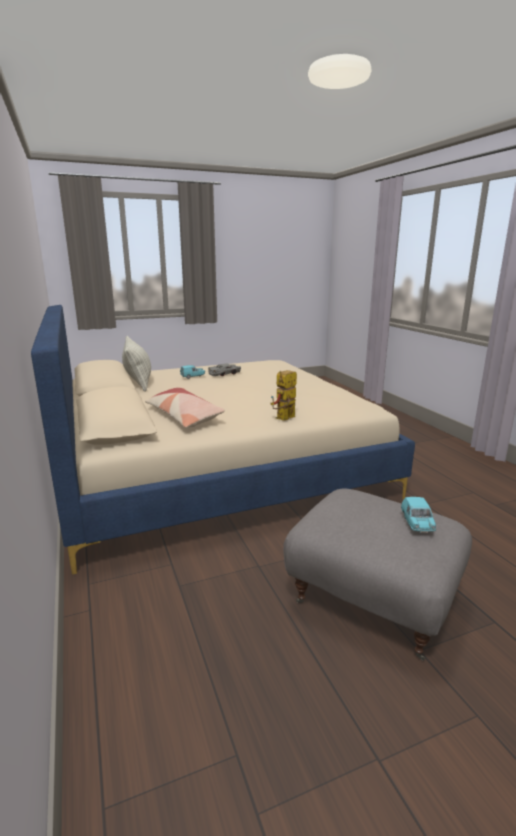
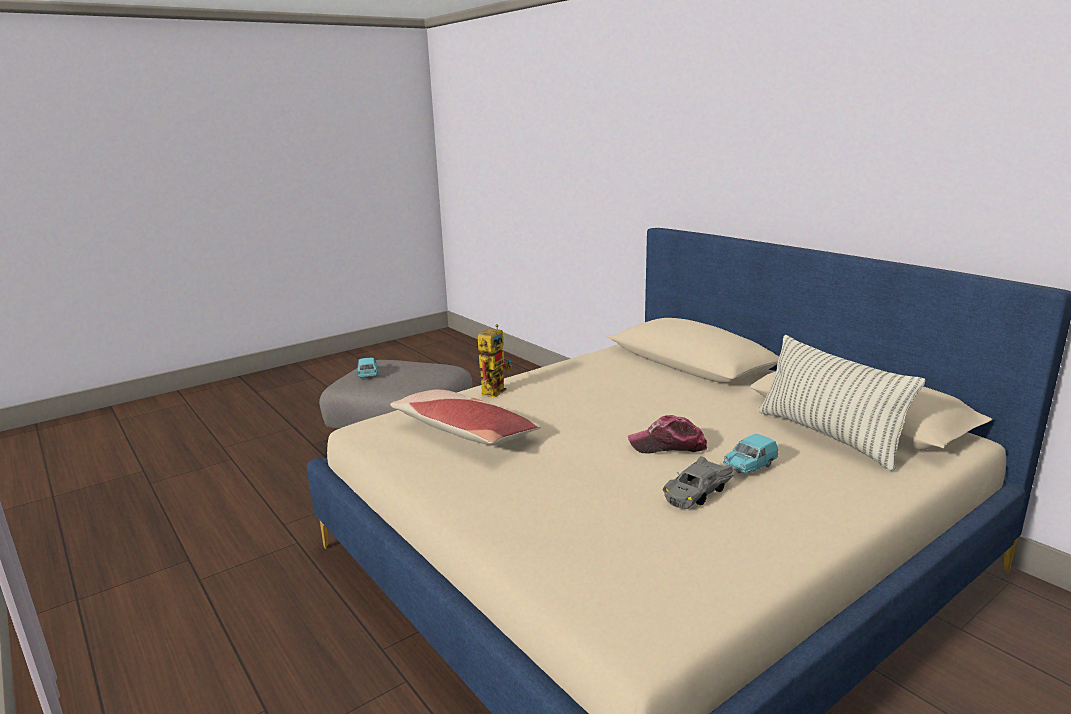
camera: 165 degrees right, 0 degrees up
pillow [145,388,225,428] -> pillow moved to [390,390,542,445]
none -> cap [628,415,707,453]

